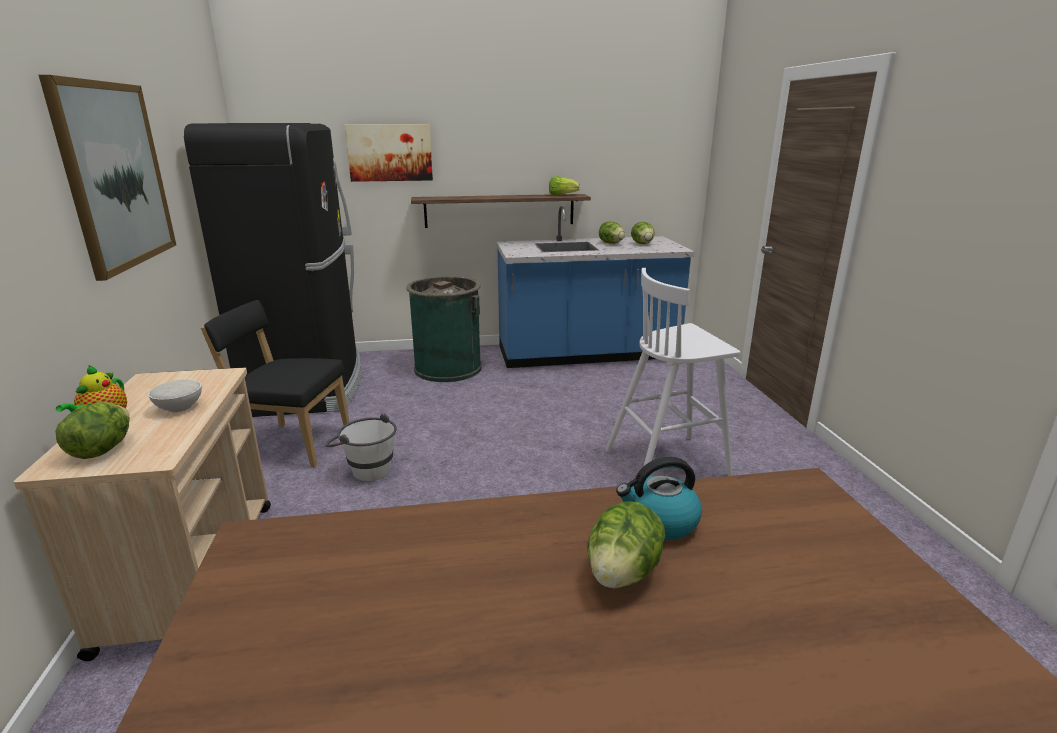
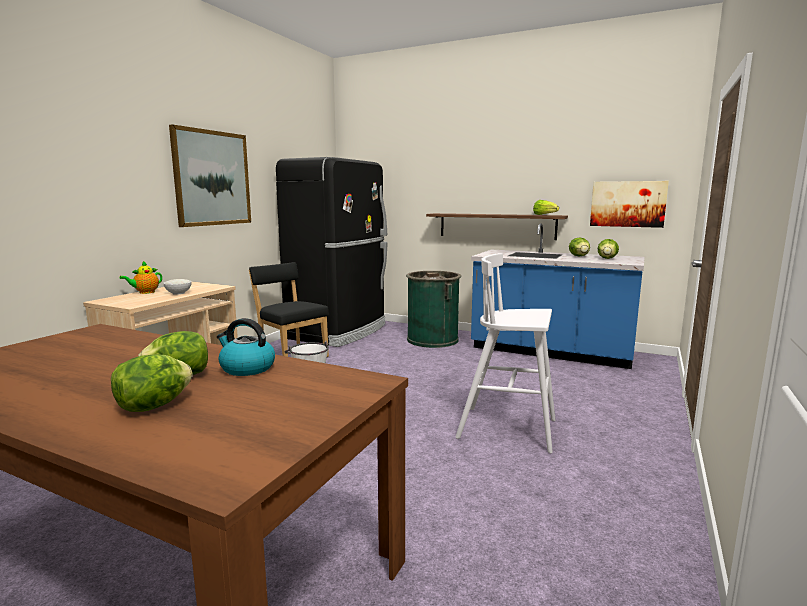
camera: 35 degrees right, 10 degrees down
lettuce [55,402,130,459] -> lettuce moved to [111,354,192,412]
picture [345,124,433,182] -> picture moved to [590,181,669,228]

